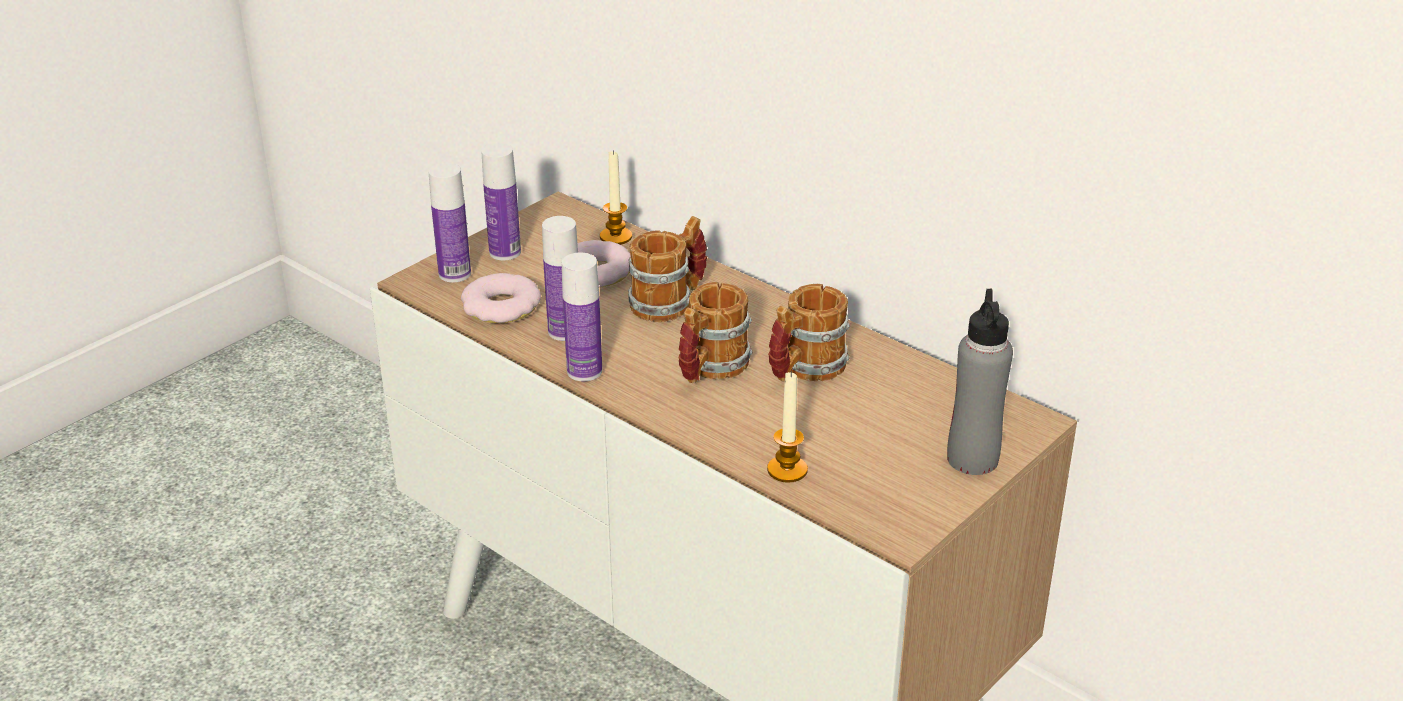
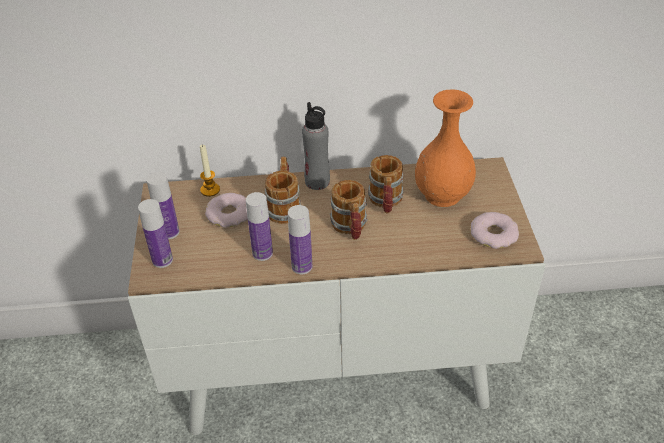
camera: 45 degrees left, 10 degrees up
donut [461,273,541,323] -> donut moved to [471,212,519,249]
candle [767,371,808,483] -> none
grey bottle [947,289,1013,475] -> grey bottle moved to [302,102,330,190]
none -> orange vase [415,89,476,207]

